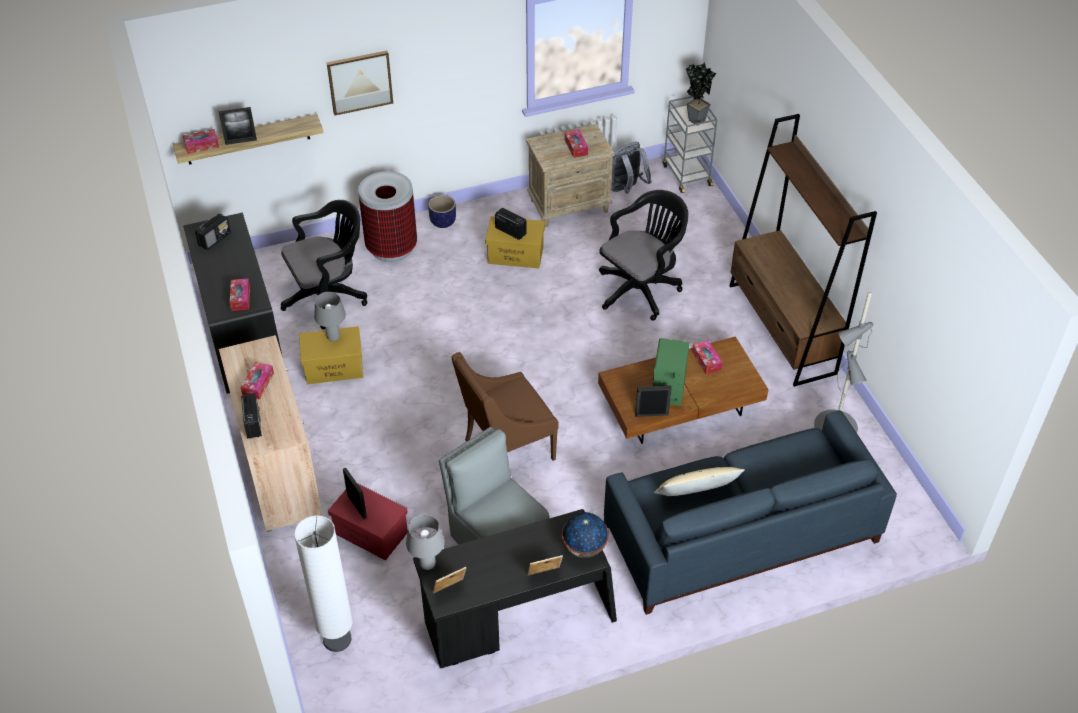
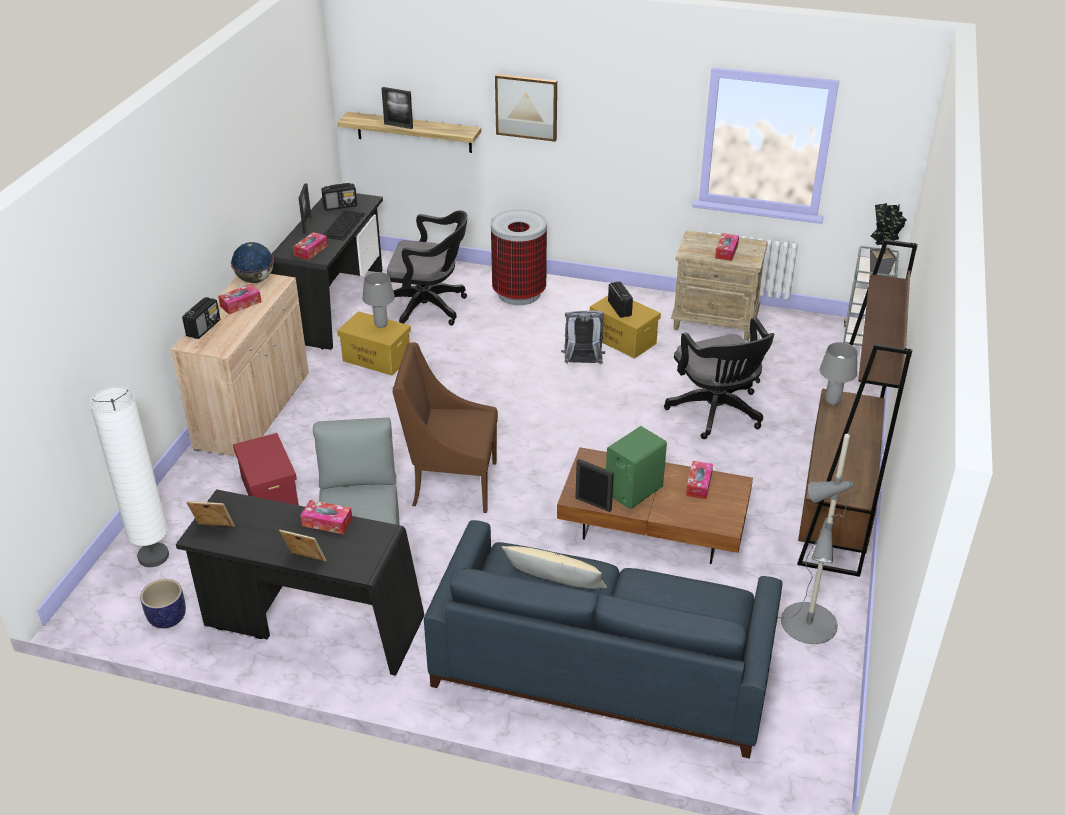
camera: 35 degrees right, 10 degrees down
tissue box [183,129,219,154] -> tissue box moved to [301,500,352,534]
picture frame [343,468,367,519] -> picture frame moved to [299,183,312,233]
grey table lamp [406,514,445,570] -> grey table lamp moved to [820,342,857,405]
planter [428,195,456,228] -> planter moved to [140,579,186,628]
globe [562,512,609,558] -> globe moved to [231,242,274,283]
black office chair [599,190,688,321] -> black office chair turned 75 degrees clockwise [664,318,775,439]
grey backpack [611,142,652,194] -> grey backpack moved to [561,310,605,364]
none -> keyboard [323,210,366,240]

